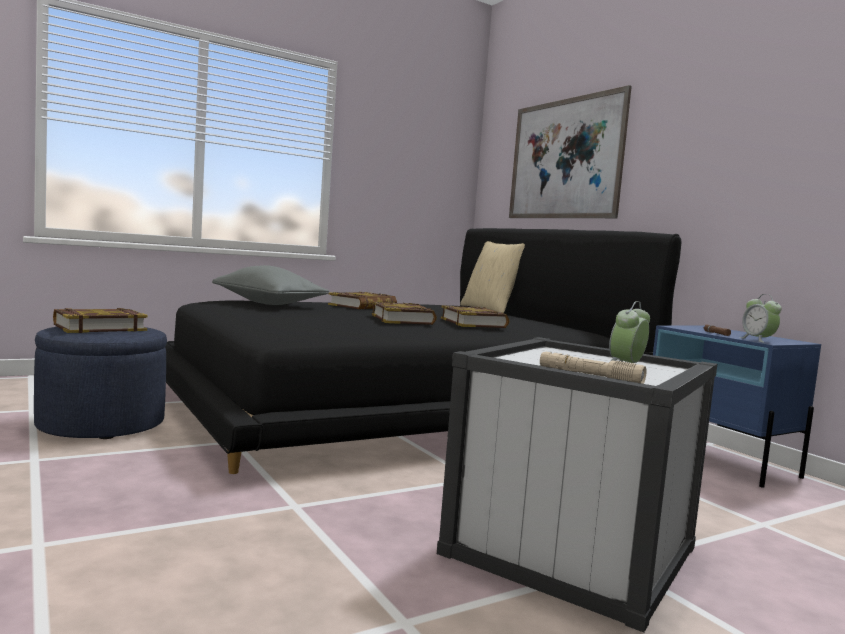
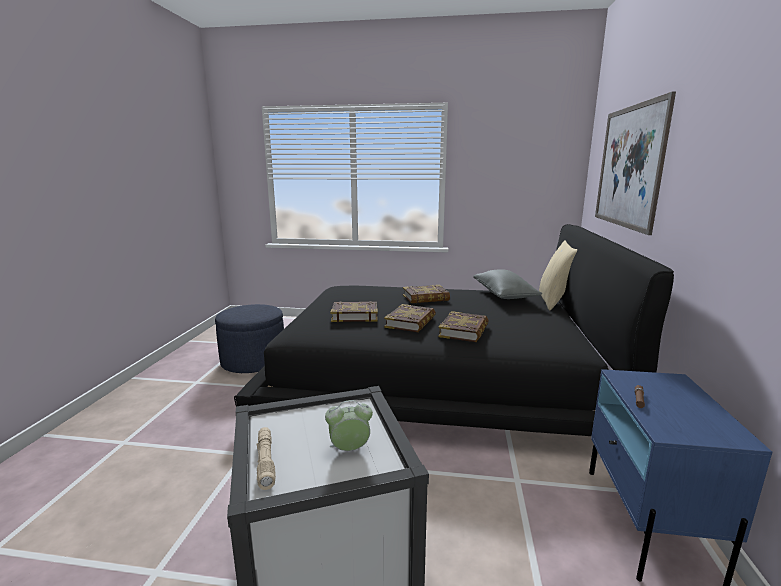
camera: 40 degrees right, 10 degrees up
book [53,308,148,333] -> book moved to [330,301,378,322]
grey pillow [212,265,329,305] -> grey pillow moved to [473,269,542,299]
alarm clock [739,294,782,343] -> none

